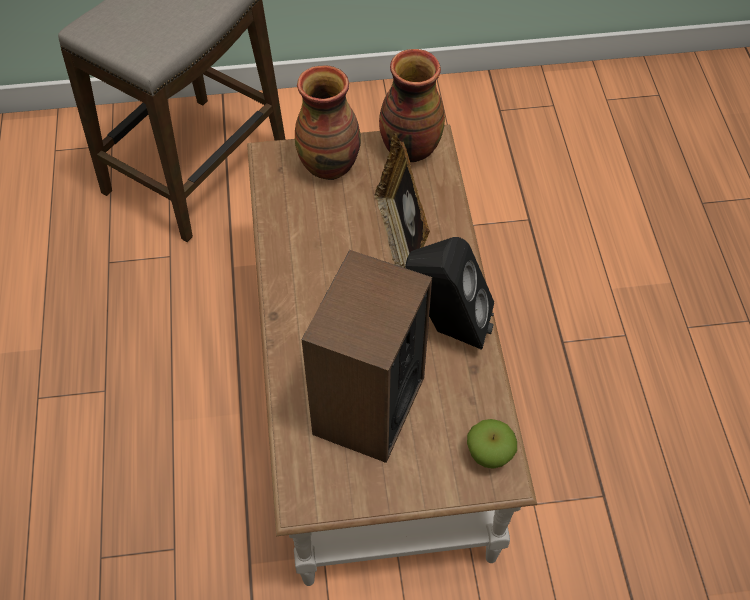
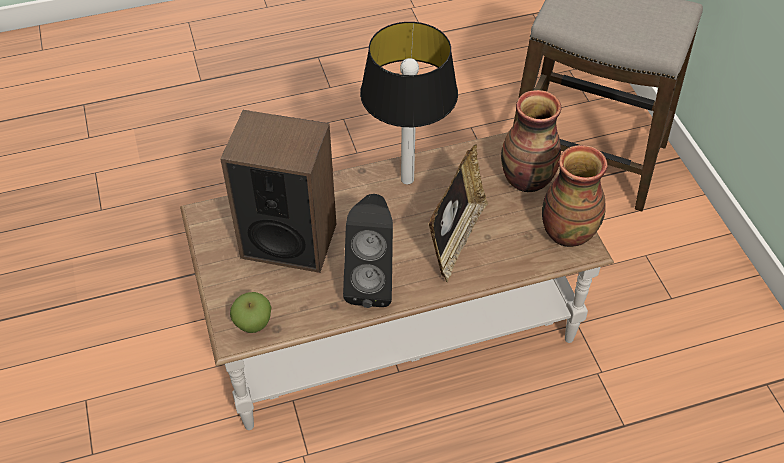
camera: 80 degrees right, 5 degrees down
picture frame [375,133,430,268] -> picture frame turned 135 degrees clockwise [429,144,488,282]
none -> table lamp [360,22,458,184]

